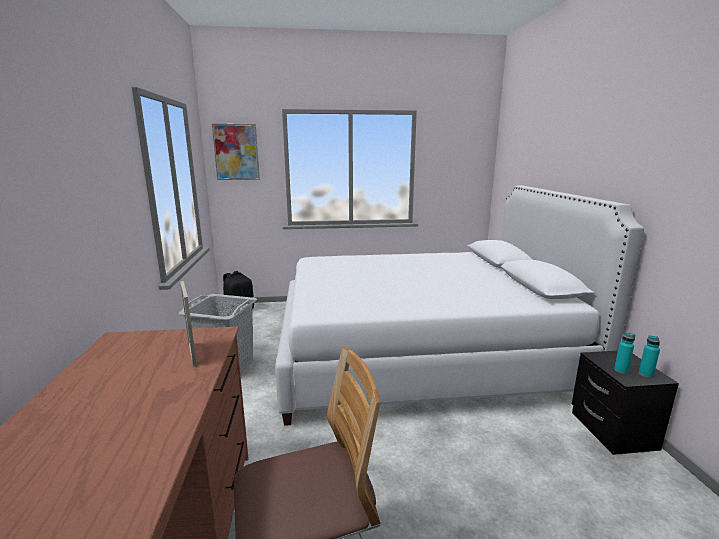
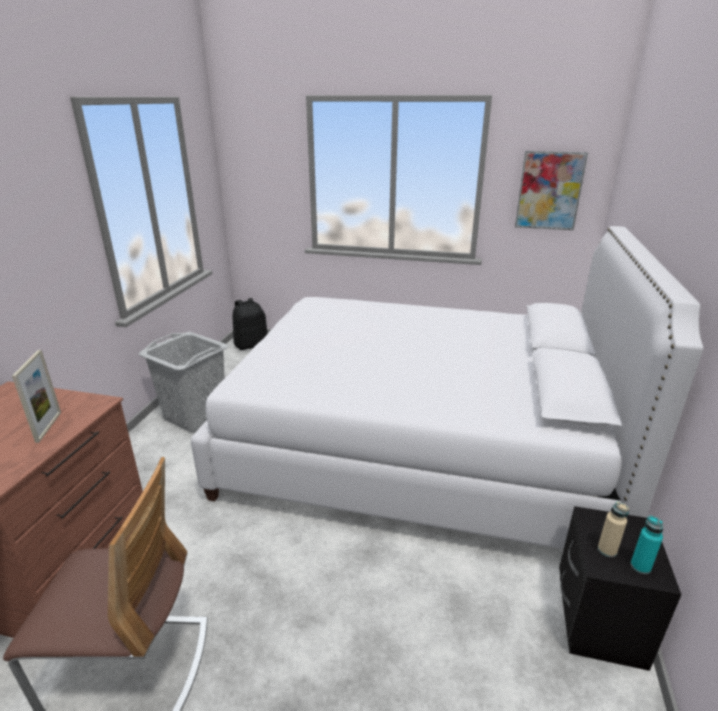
camera: 20 degrees right, 10 degrees up
picture [212,124,260,180] -> picture moved to [515,151,588,230]
turquoise bottle [614,332,635,374] -> beige bottle [598,501,629,557]

